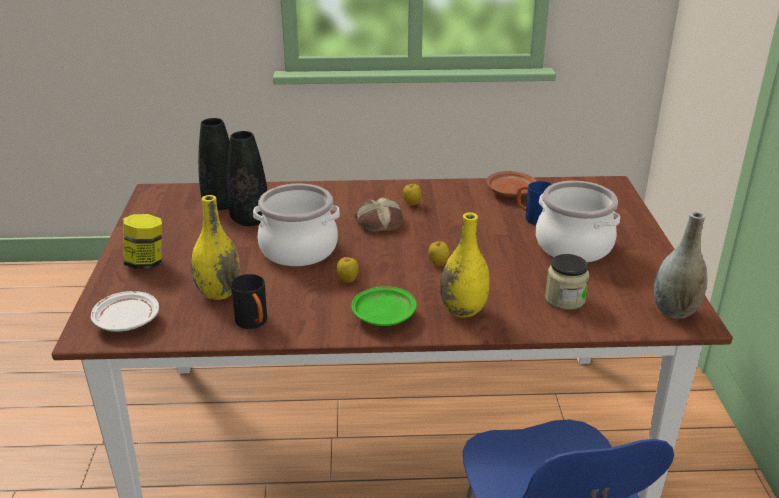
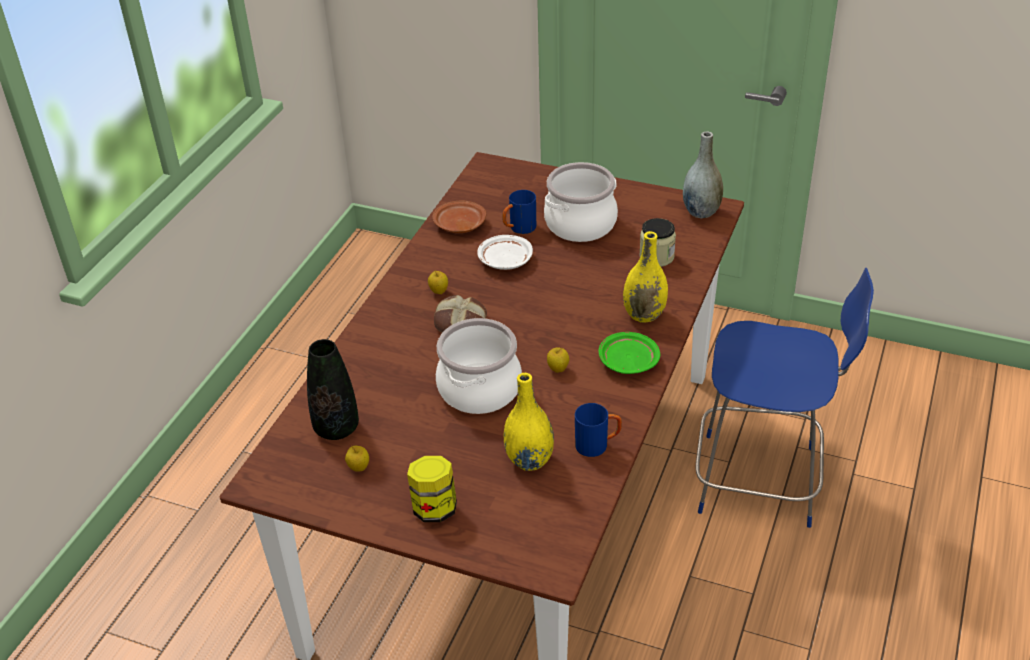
camera: 65 degrees left, 10 degrees up
white plate [91,291,159,332] -> white plate moved to [477,235,533,270]
black vase [227,131,267,226] -> none
black mug [231,274,267,329] -> blue mug [575,403,622,457]
apple [428,240,449,266] -> apple moved to [345,446,369,471]

